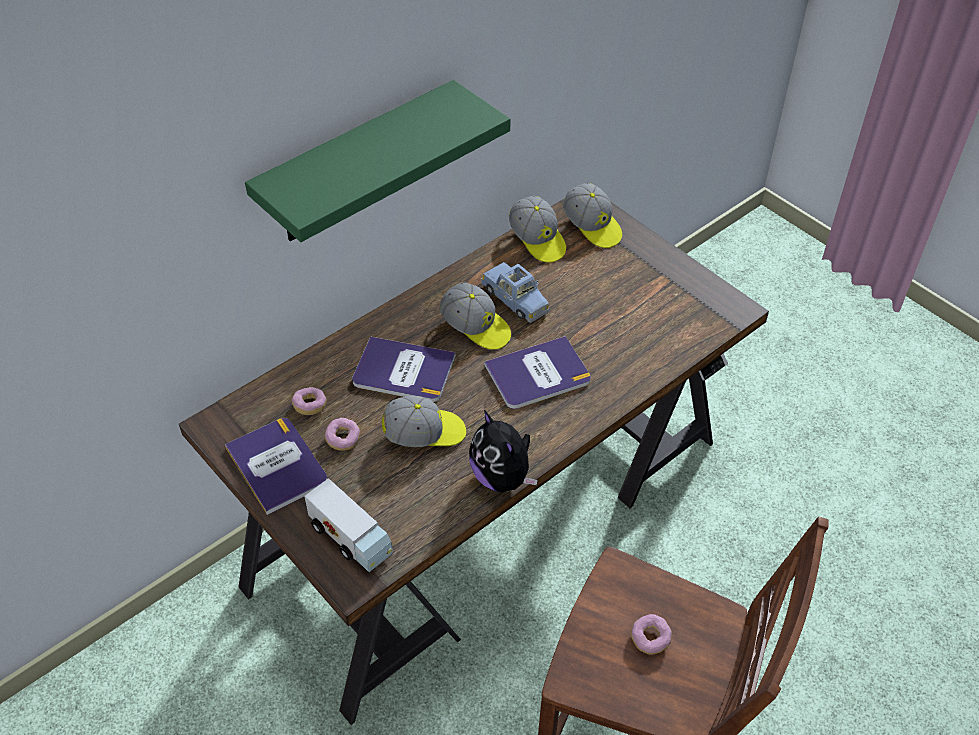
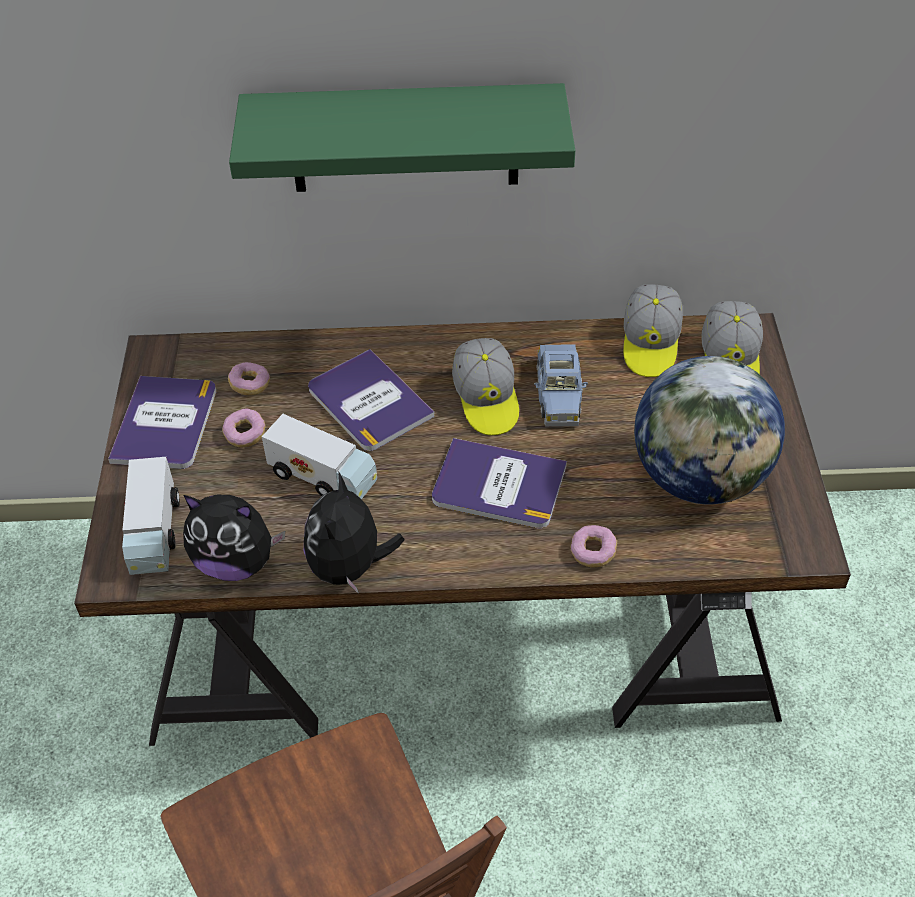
camera: 40 degrees right, 0 degrees up
cap [382,396,466,447] -> toy truck [262,414,377,499]
donut [631,614,672,655] -> donut moved to [571,525,617,567]
none -> plush toy [183,495,285,581]
none -> globe [634,356,785,504]

